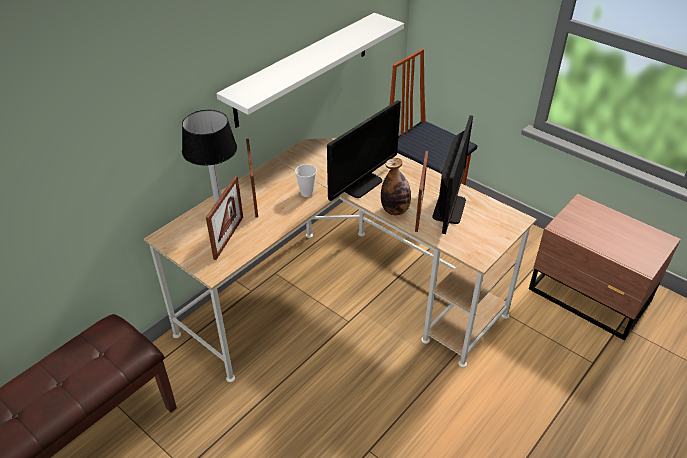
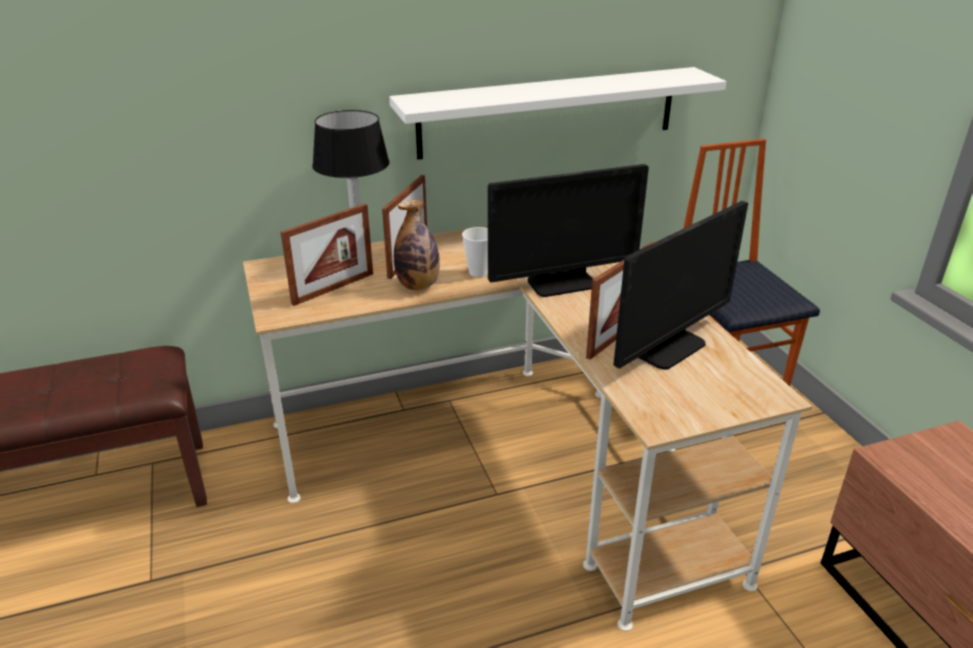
camera: 30 degrees right, 10 degrees down
bottle [381,158,411,215] -> bottle moved to [394,200,440,290]

